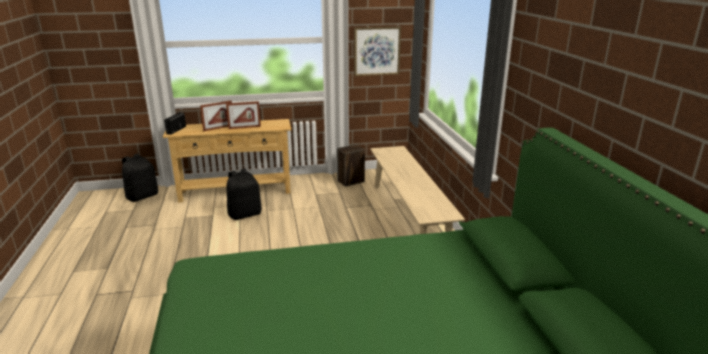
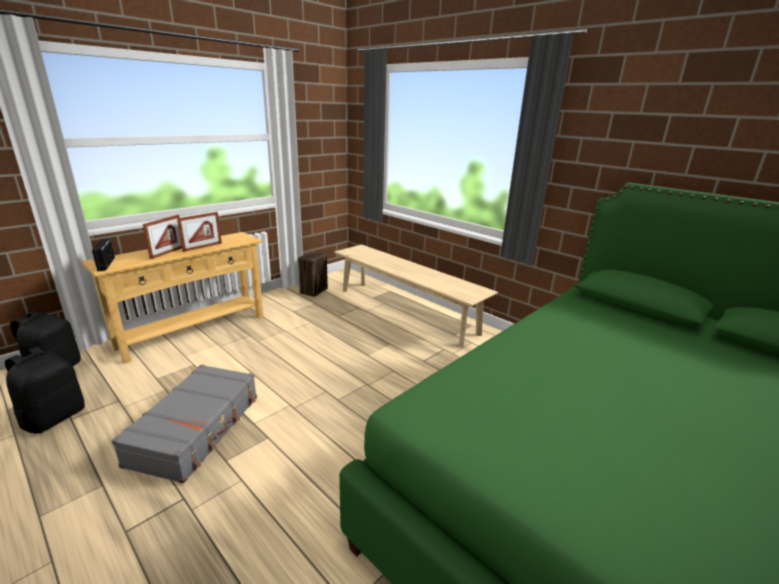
camera: 35 degrees left, 0 degrees up
black backpack [226,169,262,220] -> black backpack moved to [5,347,85,434]
picture [354,27,401,76] -> none
none -> grey suitcase [112,364,257,483]

